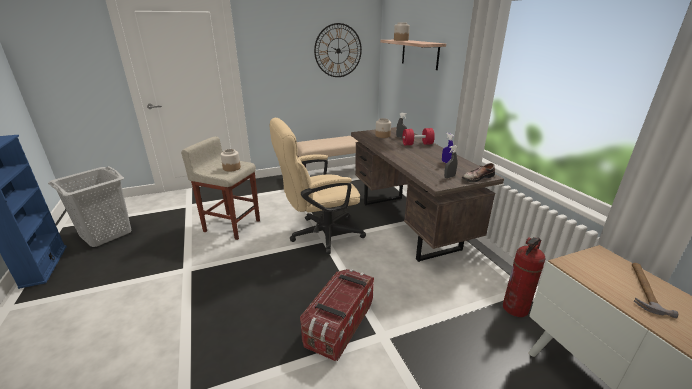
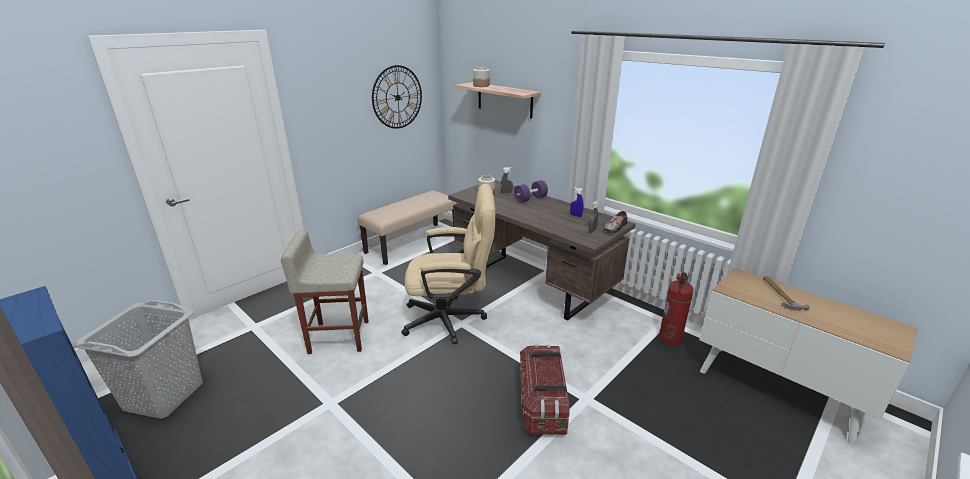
camera: 25 degrees left, 0 degrees up
jar [221,149,241,172] -> none
beige office chair [269,118,366,254] -> beige office chair turned 135 degrees counterclockwise [401,184,495,344]
red dumbbell [402,128,435,145] -> purple dumbbell [514,180,548,203]

